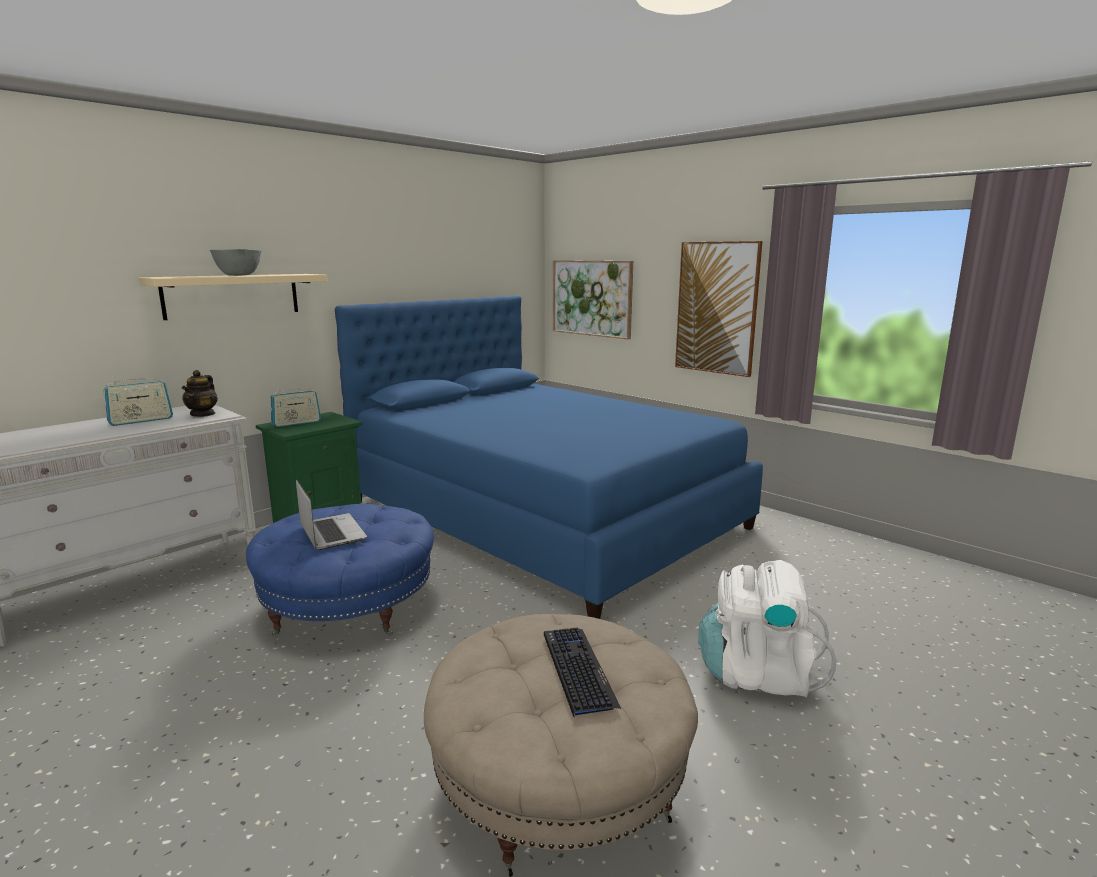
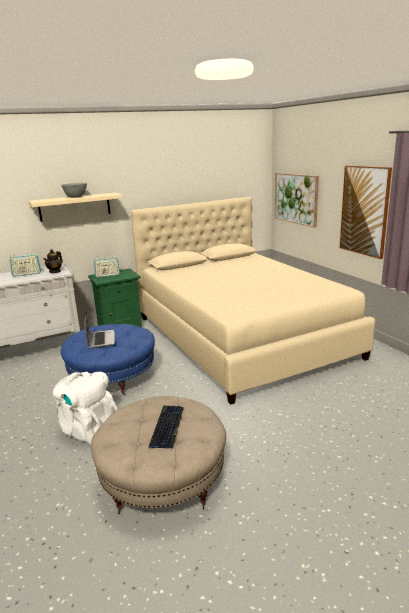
camera: 20 degrees right, 5 degrees up
blue bed [335,295,763,619] -> beige bed [131,197,375,405]
white backpack [698,560,836,698] -> white backpack moved to [53,372,118,444]

